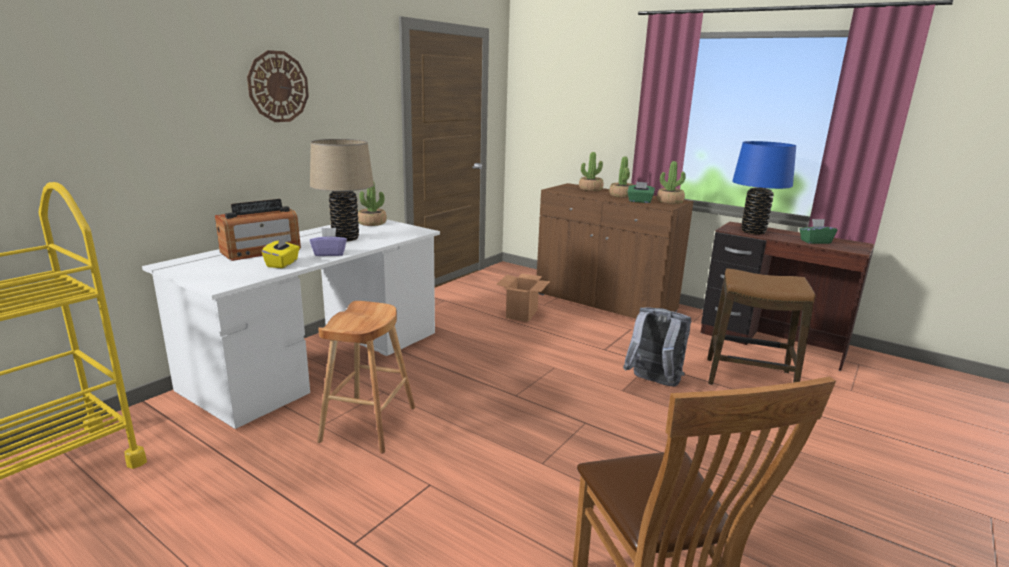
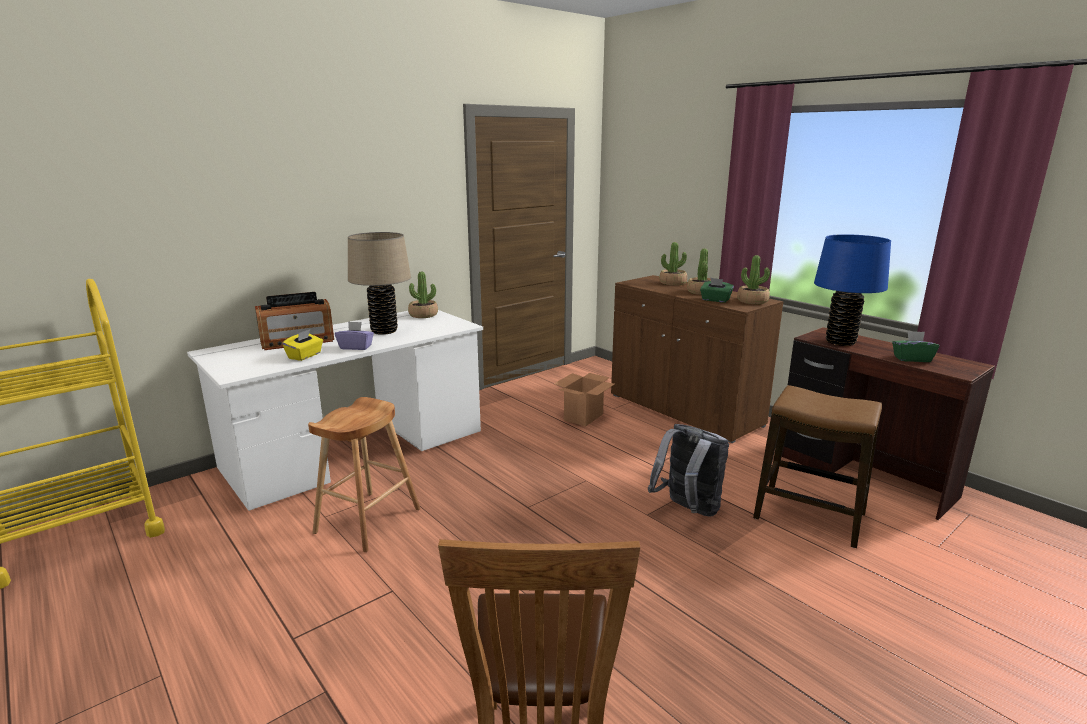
camera: 15 degrees right, 0 degrees up
wall clock [247,50,309,122] -> none

